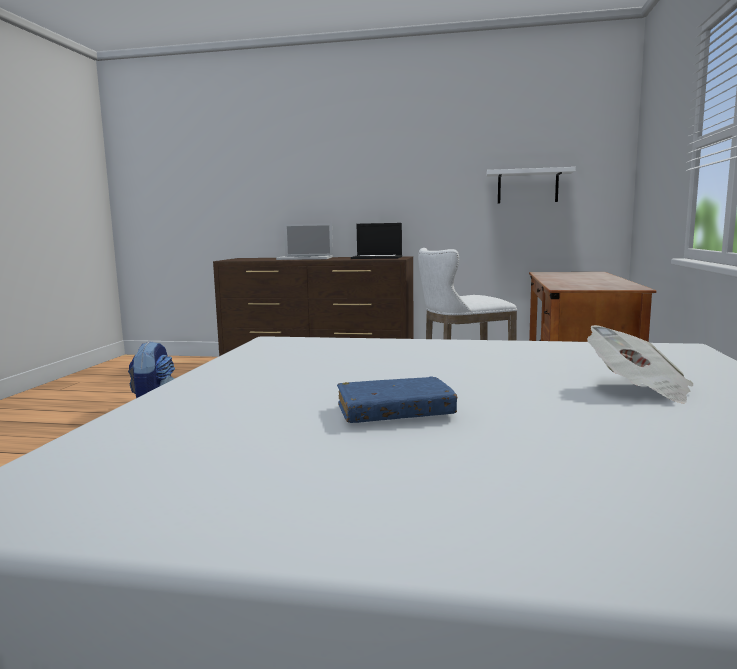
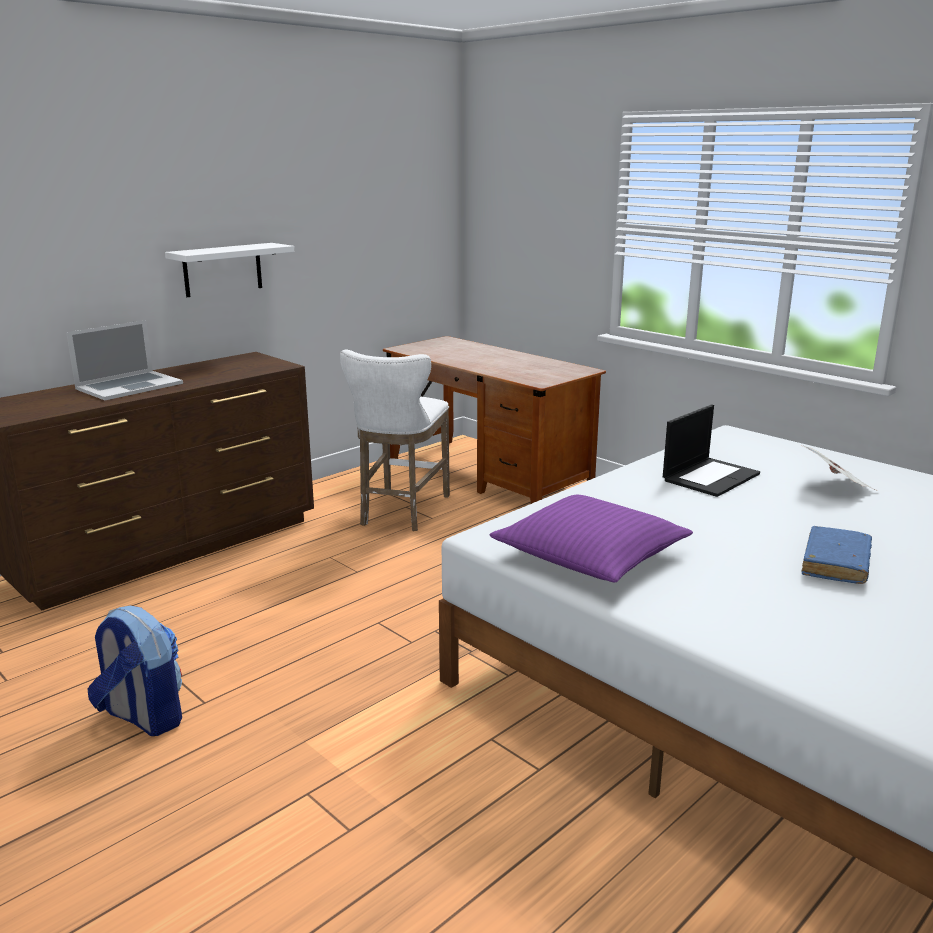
camera: 55 degrees left, 10 degrees up
laptop [351,223,402,259] -> laptop moved to [663,404,760,497]
white shelf [487,167,576,203] -> white shelf moved to [165,243,294,297]
none -> purple pillow [490,495,693,582]

